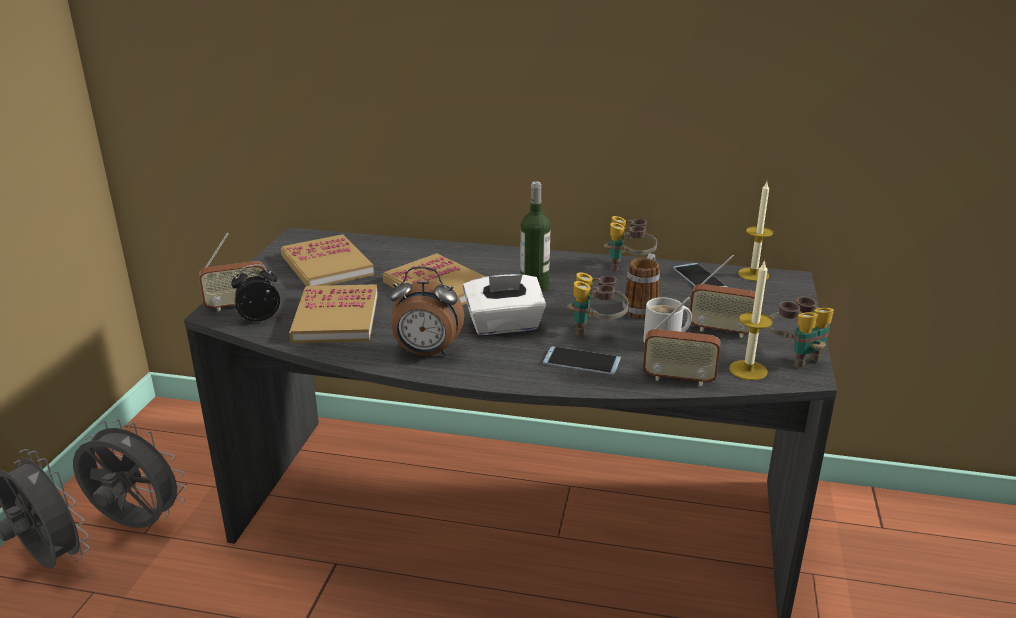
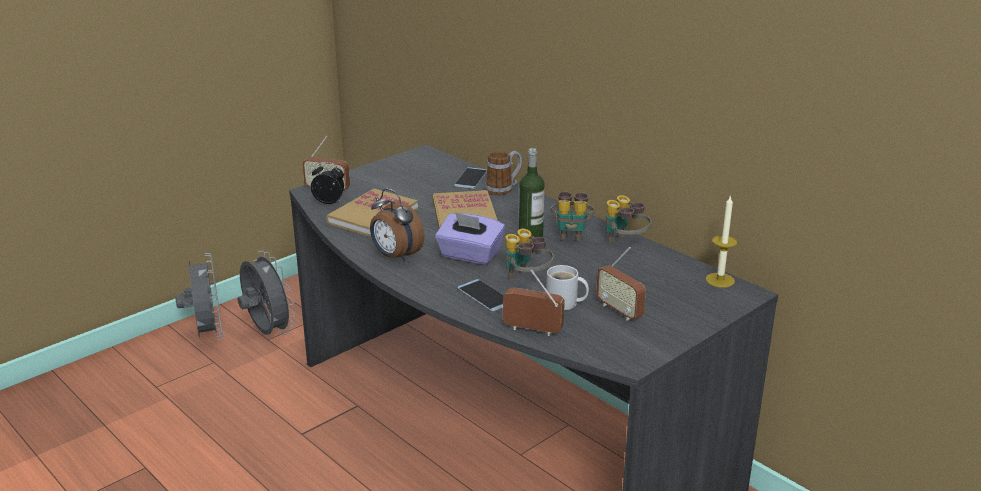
camera: 35 degrees right, 0 degrees up
book [281,234,374,286] -> none
white tissue box [463,274,546,335] -> purple tissue box [435,212,505,265]
mug [622,253,660,319] -> mug moved to [485,151,522,195]
radio [643,297,720,386] -> radio turned 150 degrees clockwise [503,269,565,336]
phone [673,263,727,287] -> phone moved to [454,167,487,189]
candle [729,260,773,380] -> none
binoculars [766,296,834,368] -> binoculars moved to [551,192,595,241]

